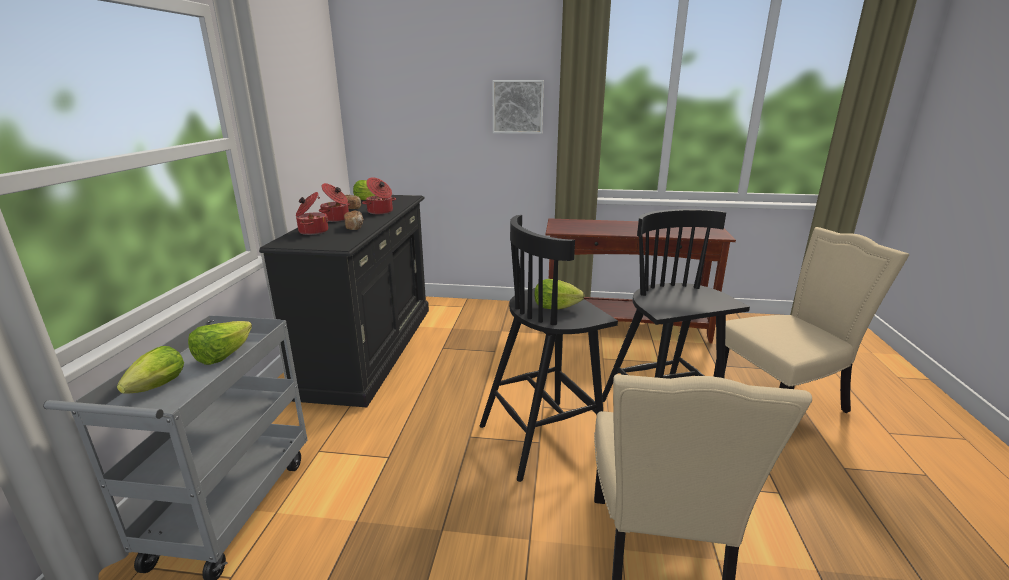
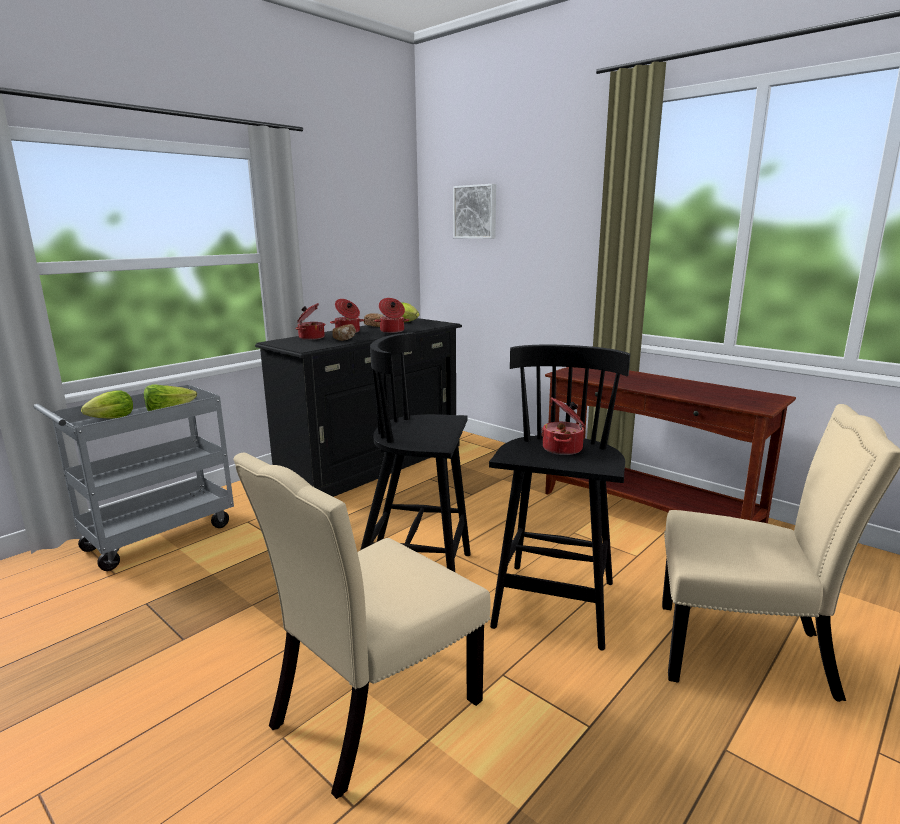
camera: 35 degrees right, 5 degrees down
picture [492,80,544,134] -> picture moved to [453,184,496,239]
lettuce [534,279,584,310] -> none
none -> cooking pot [541,397,585,455]

